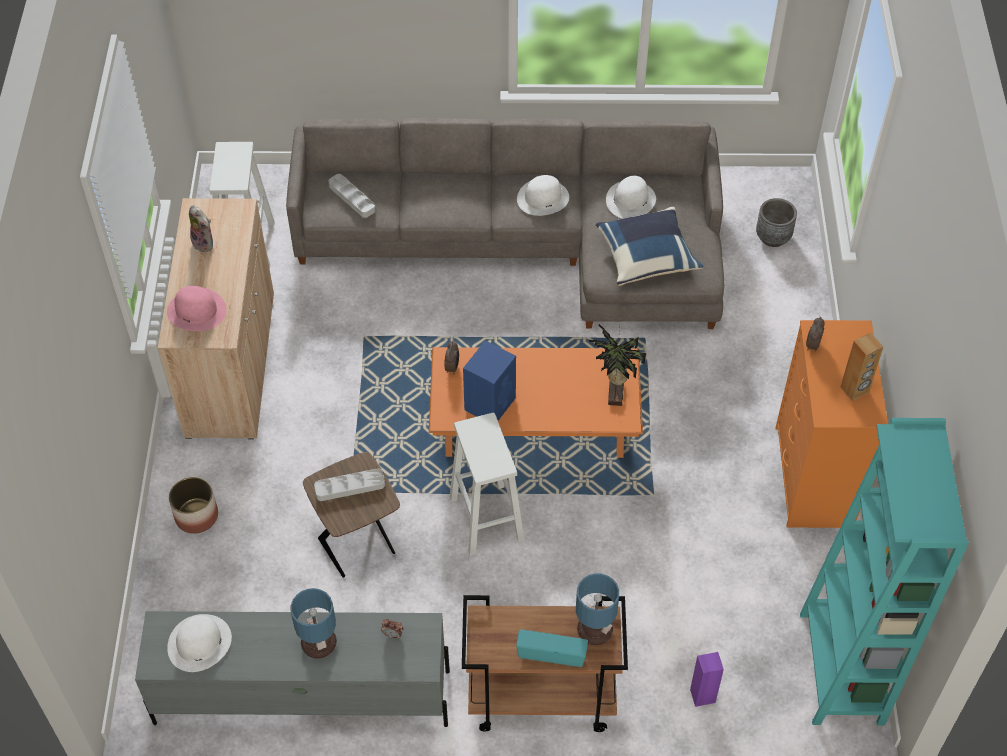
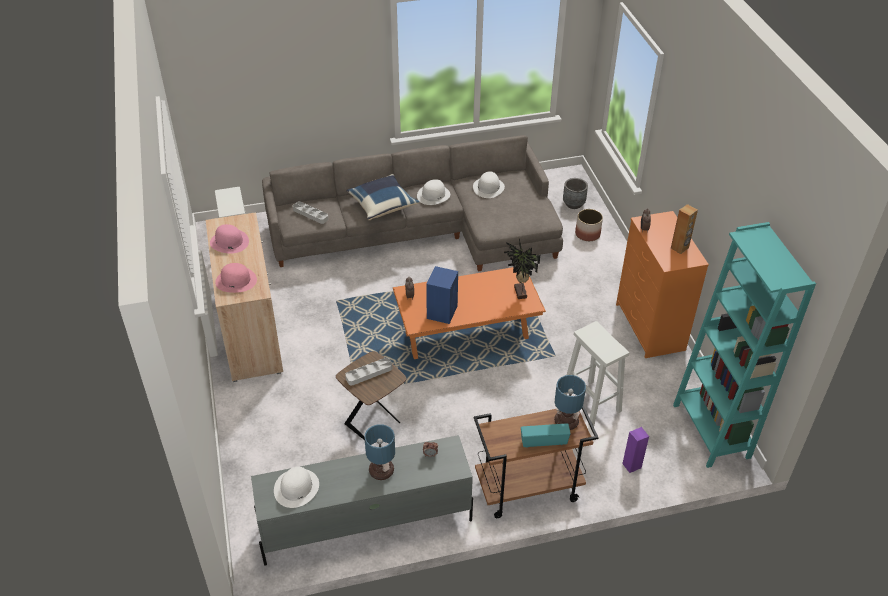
camera: 15 degrees left, 10 degrees down
planter [169,477,218,534] -> planter moved to [575,209,603,241]
plush toy [189,205,213,252] -> pink hat [210,224,249,253]
white stool [450,413,524,556] -> white stool moved to [563,321,629,426]
blue pillow [596,207,704,286] -> blue pillow moved to [347,174,419,220]

